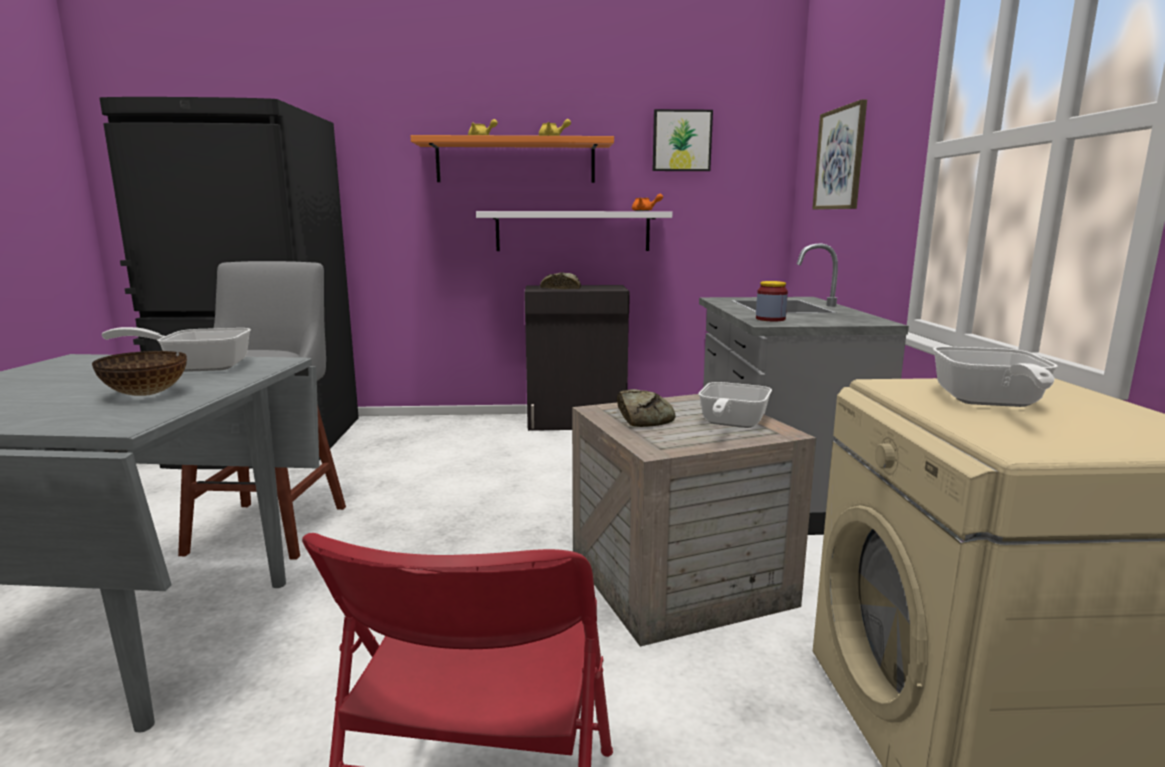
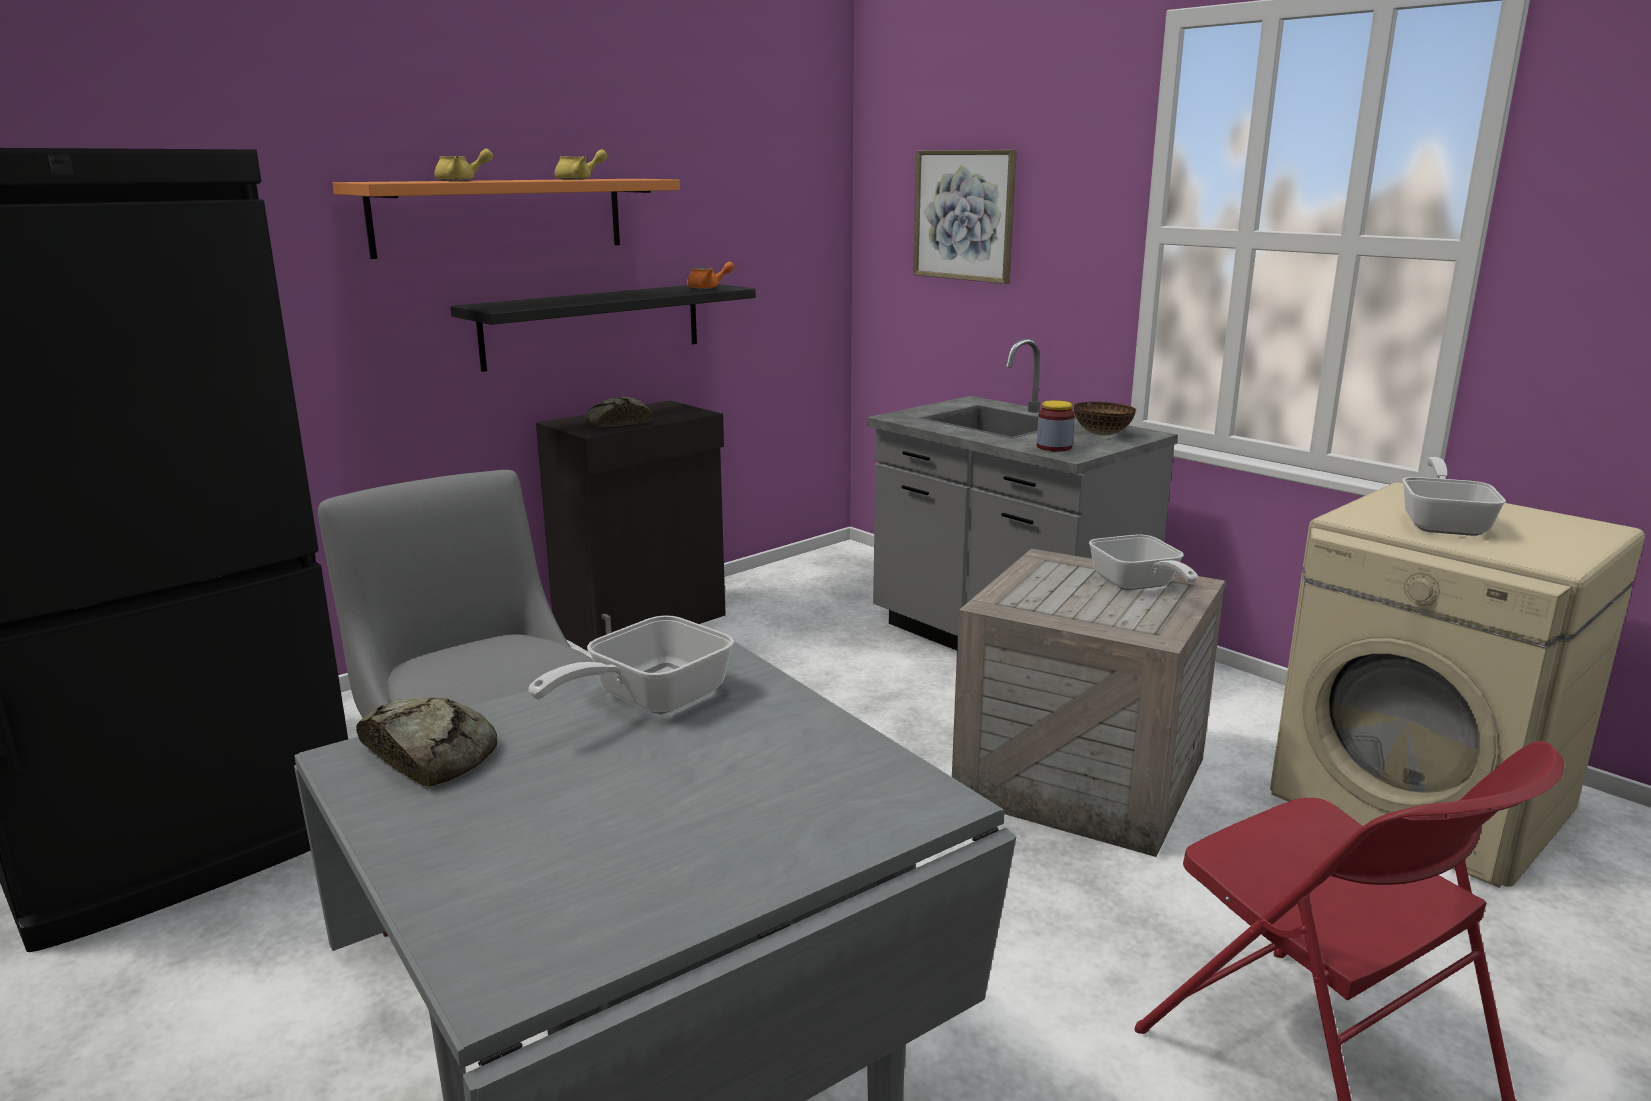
camera: 40 degrees left, 5 degrees up
bowl [92,351,187,396] -> bowl moved to [1074,402,1136,436]
white shelf [476,211,672,251] -> black shelf [450,284,756,372]
bread [617,389,676,427] -> bread moved to [356,698,497,787]
picture [653,109,713,171] -> none
frying pan [933,347,1058,407] -> frying pan turned 135 degrees counterclockwise [1402,457,1506,536]

